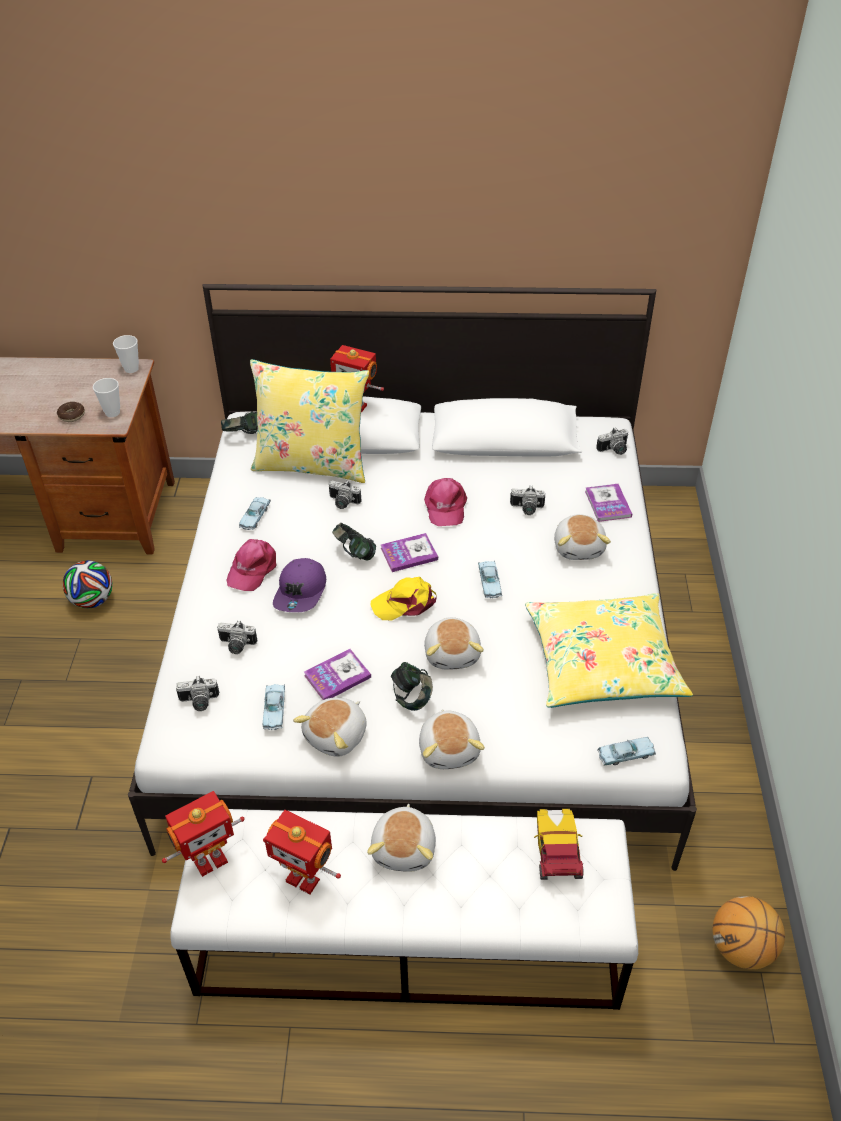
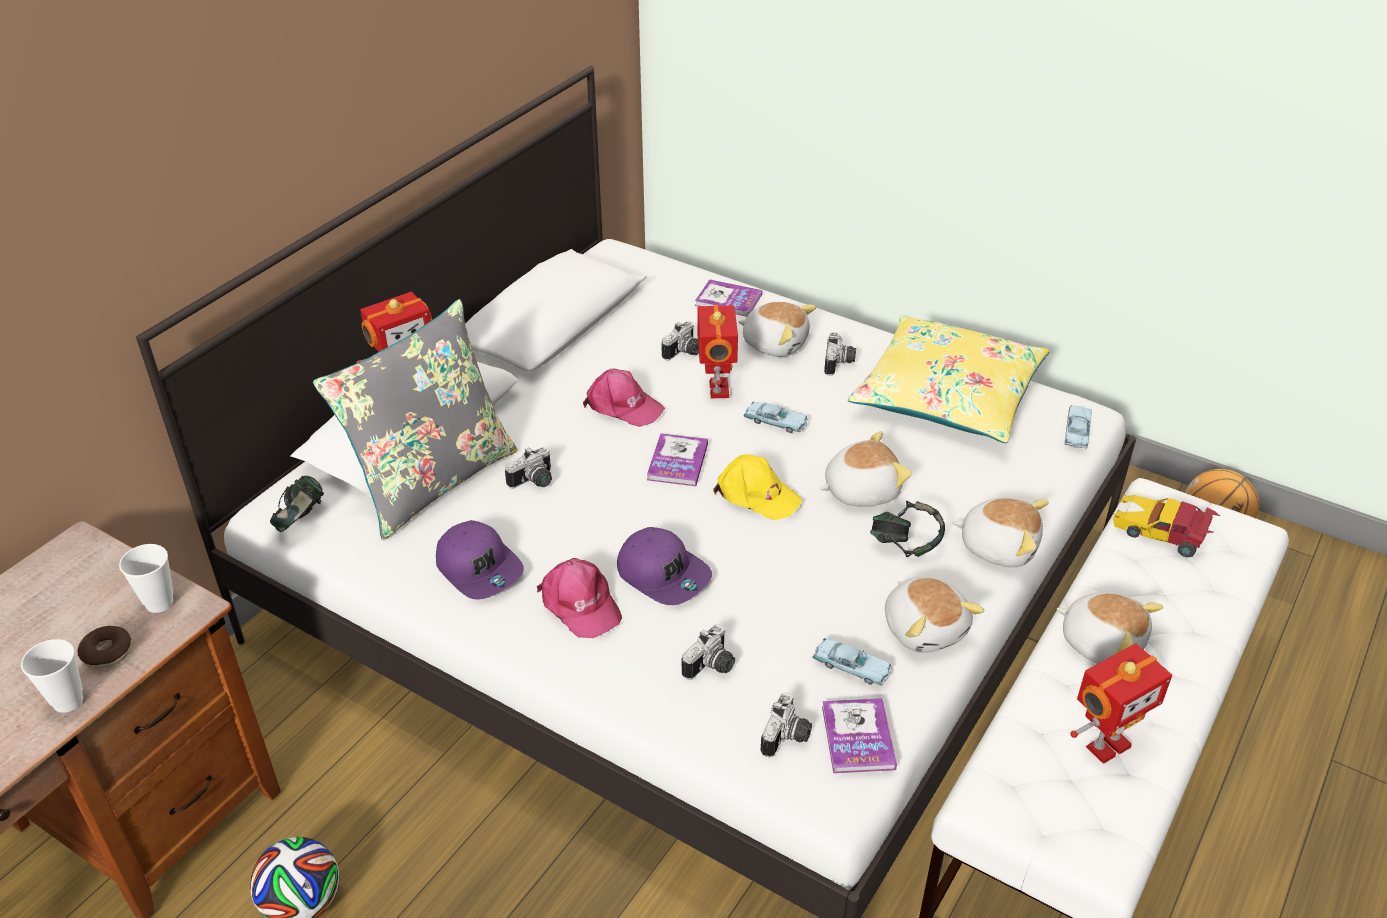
camera: 60 degrees left, 5 degrees down
cup [113,335,139,373] -> cup moved to [21,639,83,713]
toy robot [162,791,245,877] -> toy robot moved to [697,305,738,398]
blue toy car [239,497,271,530] -> purple cap [436,520,524,600]
yellow pillow [250,359,370,483] -> grey pillow [313,299,518,540]
book [304,649,371,700] -> book moved to [822,698,897,773]
headphones [332,523,376,561] -> none
yellow cap [371,577,437,620] -> yellow cap turned 75 degrees counterclockwise [713,454,802,520]
plush toy [424,617,484,670] -> plush toy turned 45 degrees counterclockwise [819,431,912,507]
camera [596,427,628,455] -> camera moved to [824,332,856,376]

